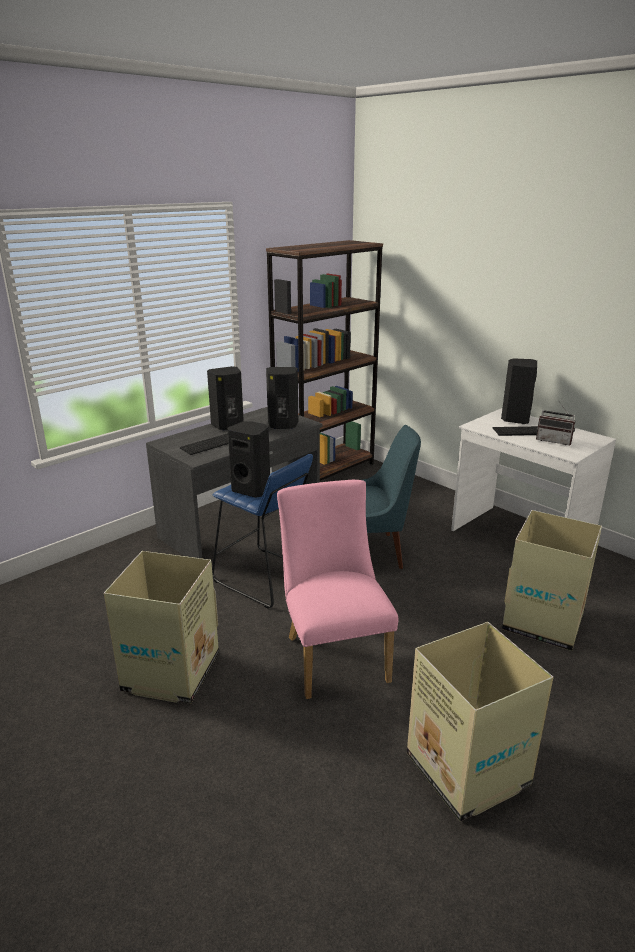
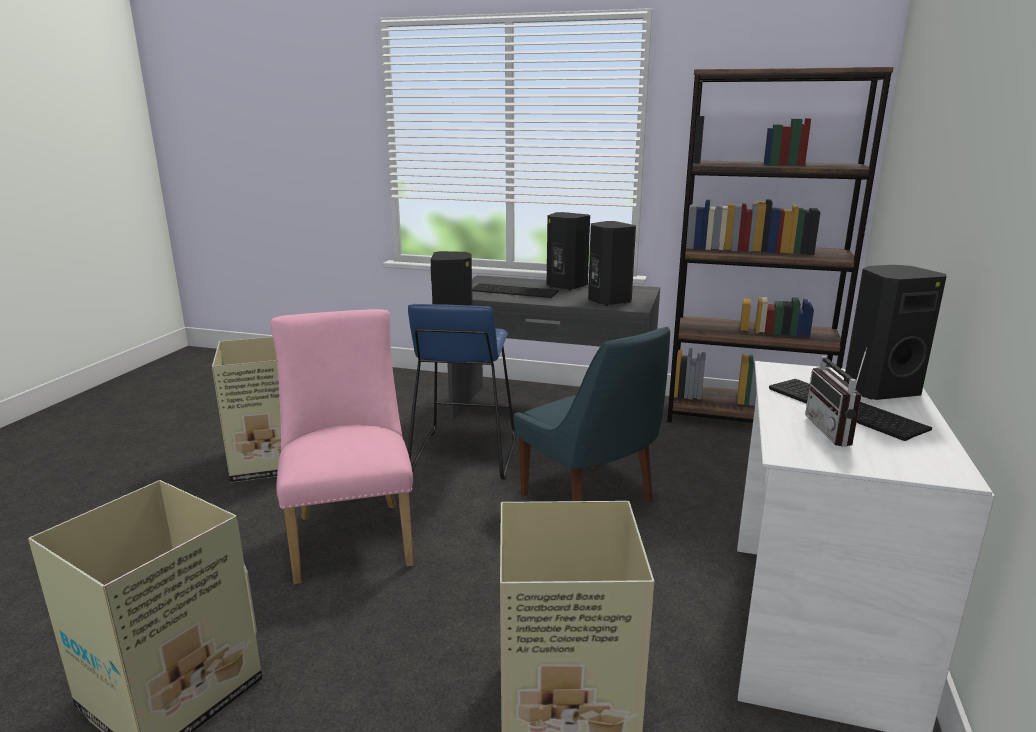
camera: 60 degrees right, 5 degrees down
pink chair [277,480,399,699] -> pink chair turned 60 degrees counterclockwise [270,309,414,584]

